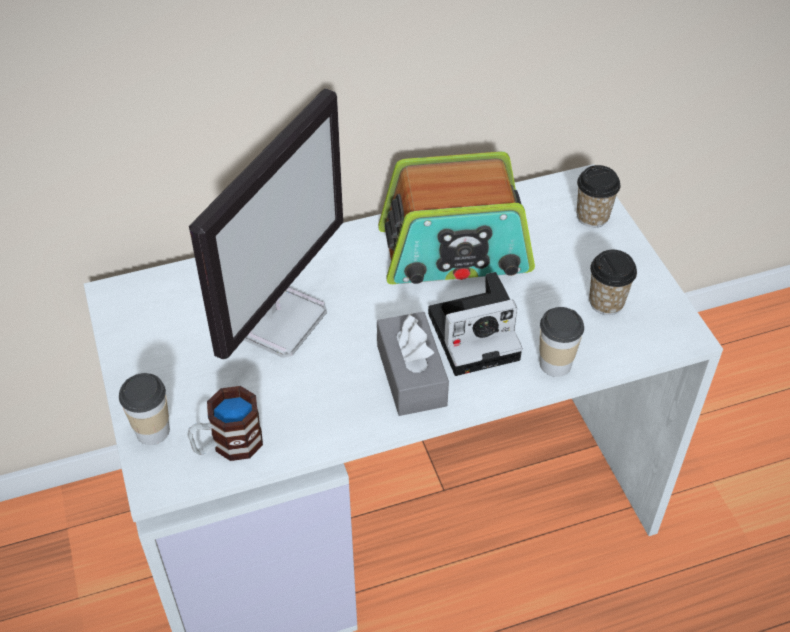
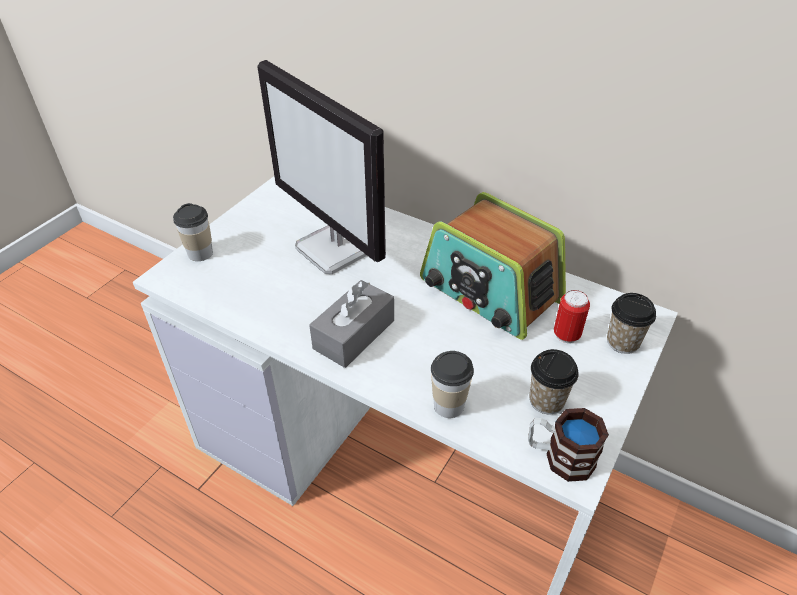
camera: 50 degrees right, 5 degrees down
mug [187,386,263,461] -> mug moved to [528,408,609,482]
monitor [189,88,343,359] -> monitor turned 60 degrees clockwise [257,60,386,274]
camera [428,272,522,376] -> none
none -> can [554,290,590,343]

